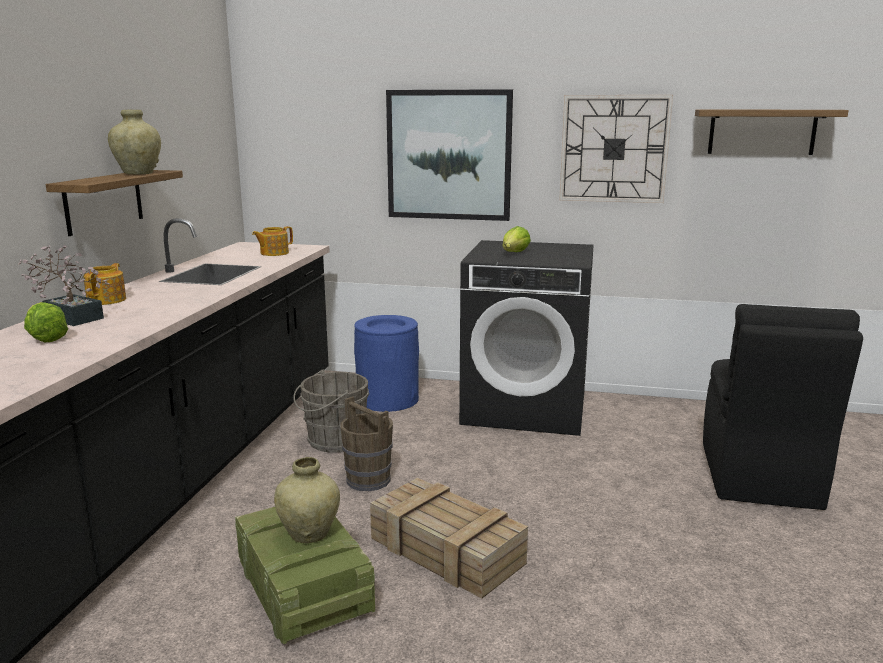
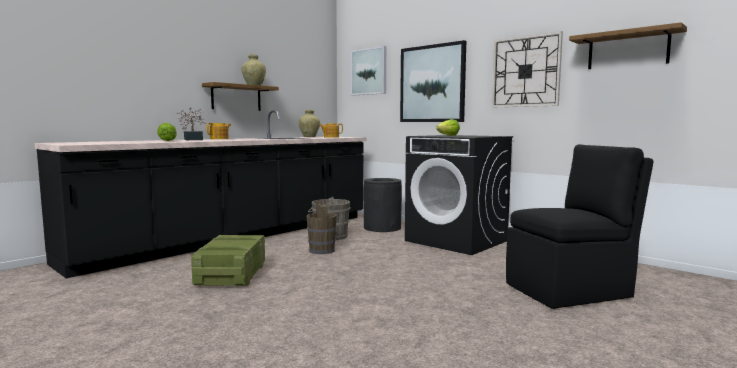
camera: 30 degrees right, 10 degrees down
beige vase [274,457,340,543] -> beige vase moved to [299,110,320,137]
blue trash can [354,315,419,412] -> black trash can [363,178,402,232]
crate [370,478,528,599] -> none
black chair [703,304,863,510] -> black chair turned 150 degrees counterclockwise [506,144,653,309]
none -> picture [351,46,386,95]

